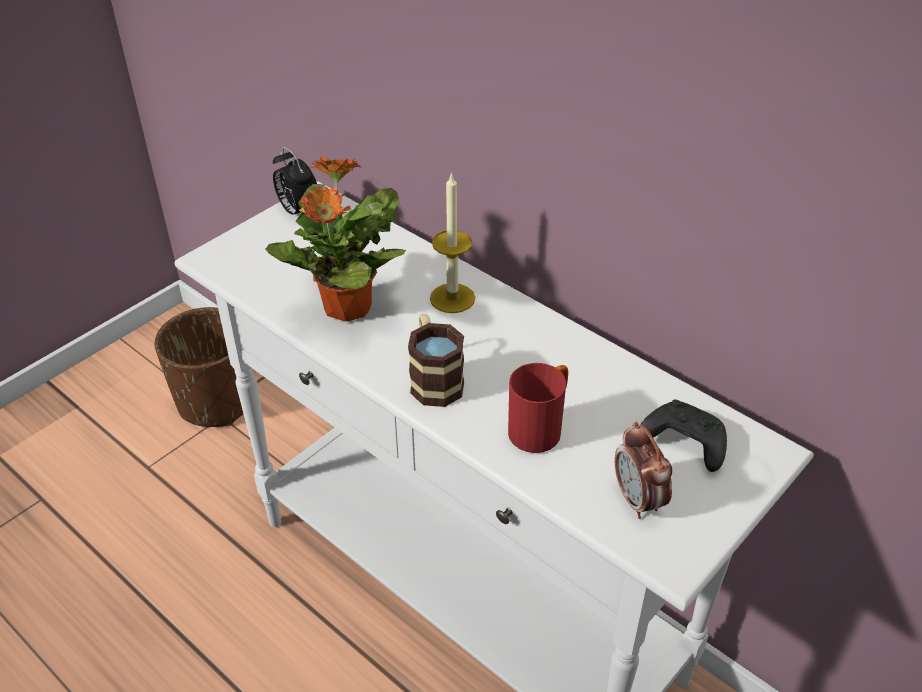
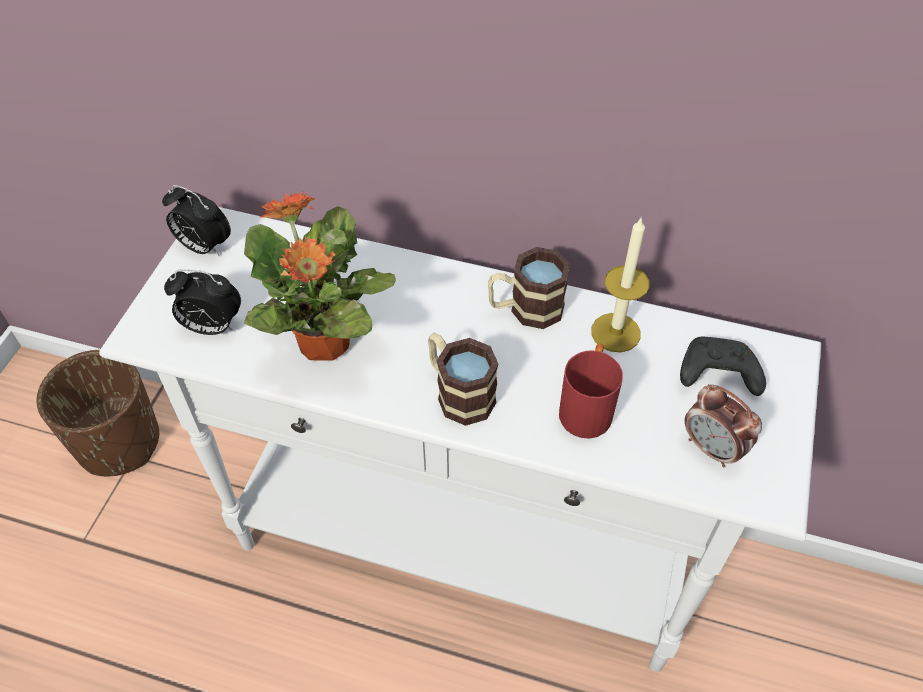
camera: 25 degrees left, 10 degrees up
candle [430,172,475,313] -> candle moved to [591,218,649,352]
none -> alarm clock [164,269,241,335]
none -> mug [488,247,570,329]

